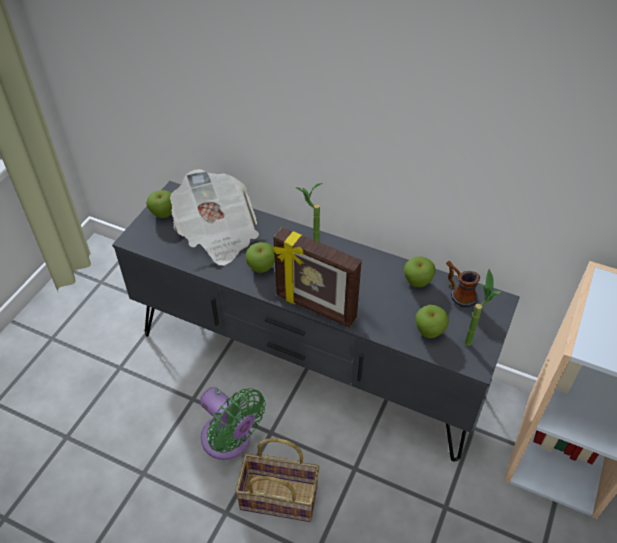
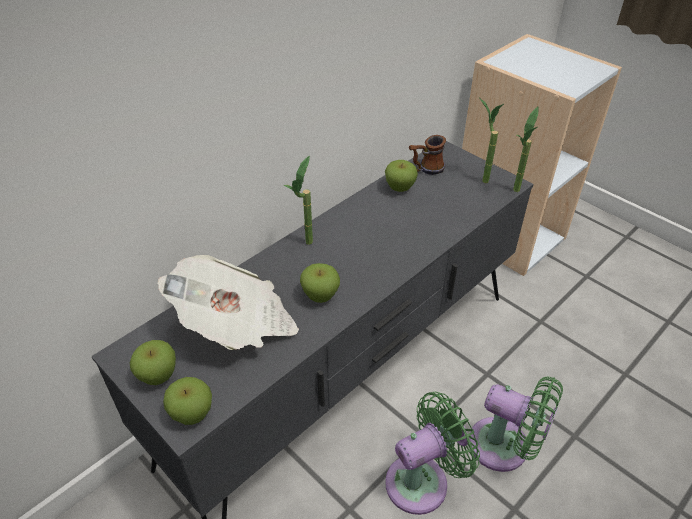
camera: 70 degrees left, 5 degrees down
basket [235,438,319,522] -> green fan [469,376,563,472]
picture frame [273,227,362,328] -> none
apple [416,305,449,338] -> apple moved to [163,377,212,425]
none -> potted plant [513,107,539,192]

